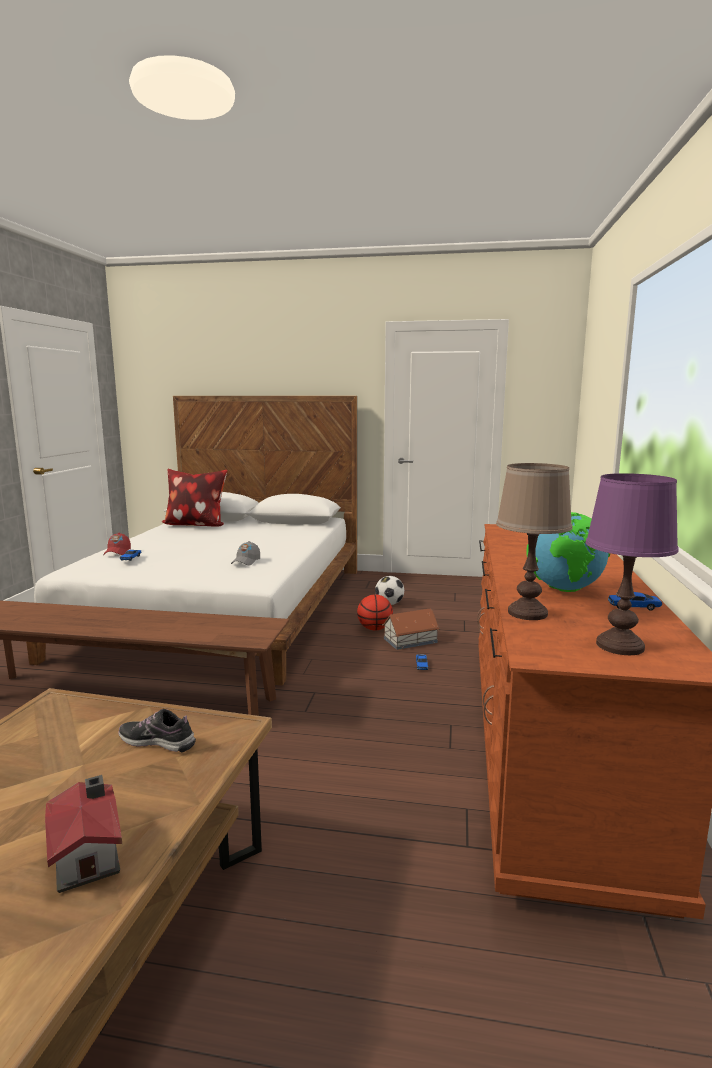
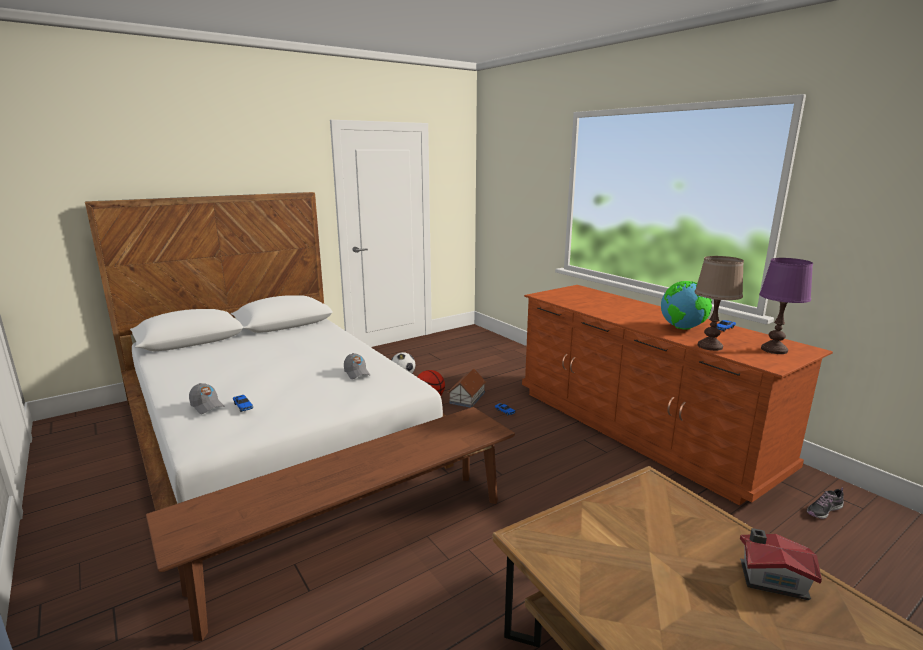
camera: 45 degrees left, 5 degrees up
red cap [103,533,131,555] -> grey cap [189,383,225,414]
shoe [118,709,196,752] -> shoe moved to [807,488,844,519]
pillow [161,469,228,527] -> none

